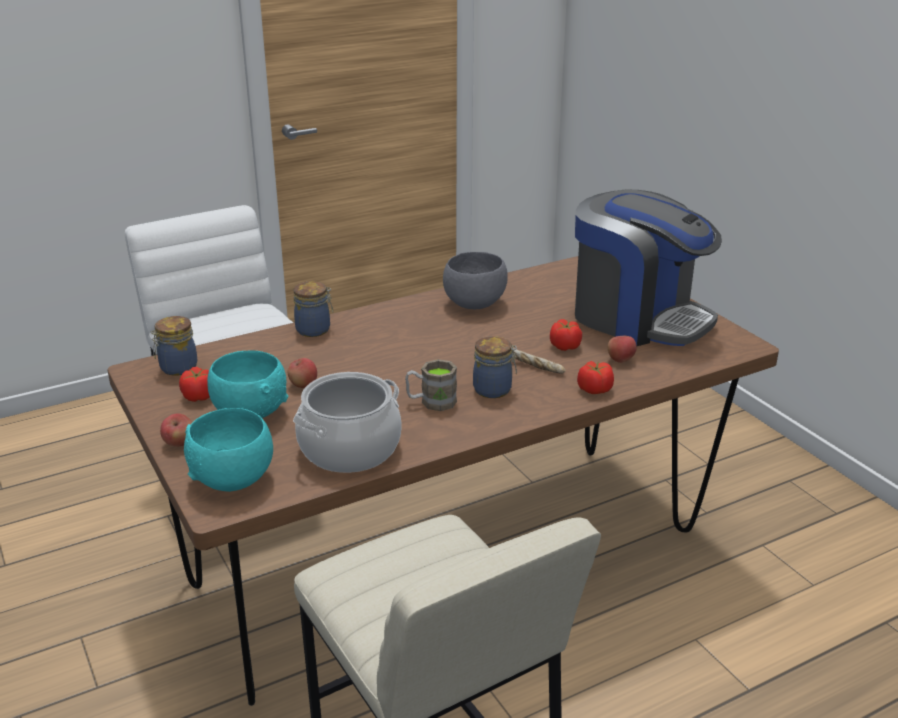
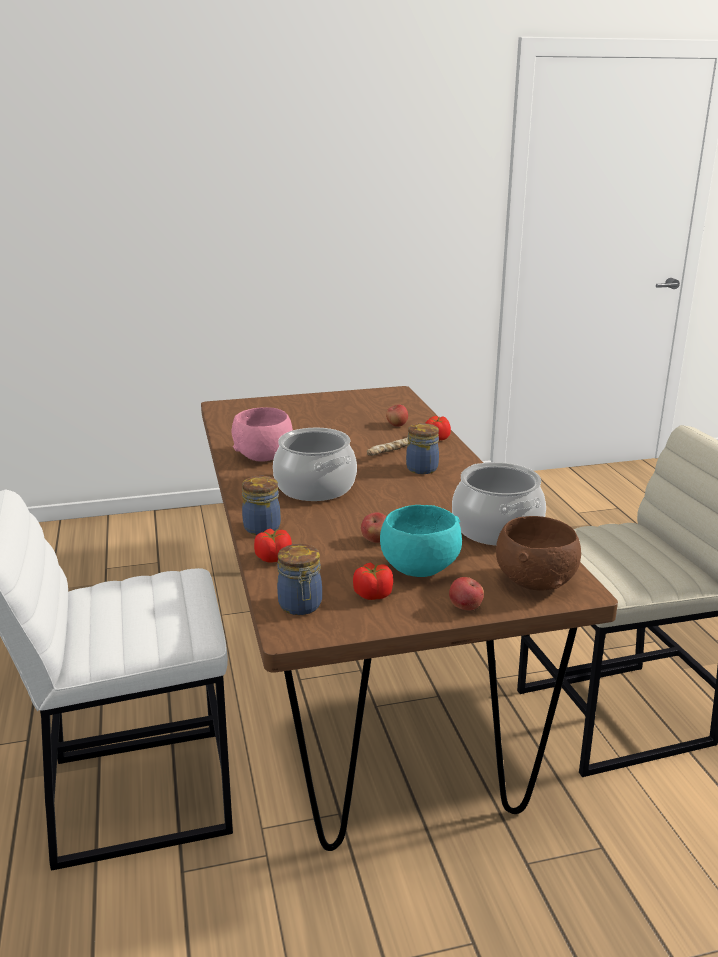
camera: 75 degrees left, 5 degrees down
turquoise bowl [184,408,273,492] -> brown bowl [496,516,581,591]
brown mug [405,359,457,411] -> none
grey bowl [443,252,508,309] -> pink bowl [231,407,293,462]
tomato [550,319,582,351] -> tomato moved to [254,528,292,563]
coffee machine [575,190,722,346] -> none
none -> cooking pot [273,428,357,501]

